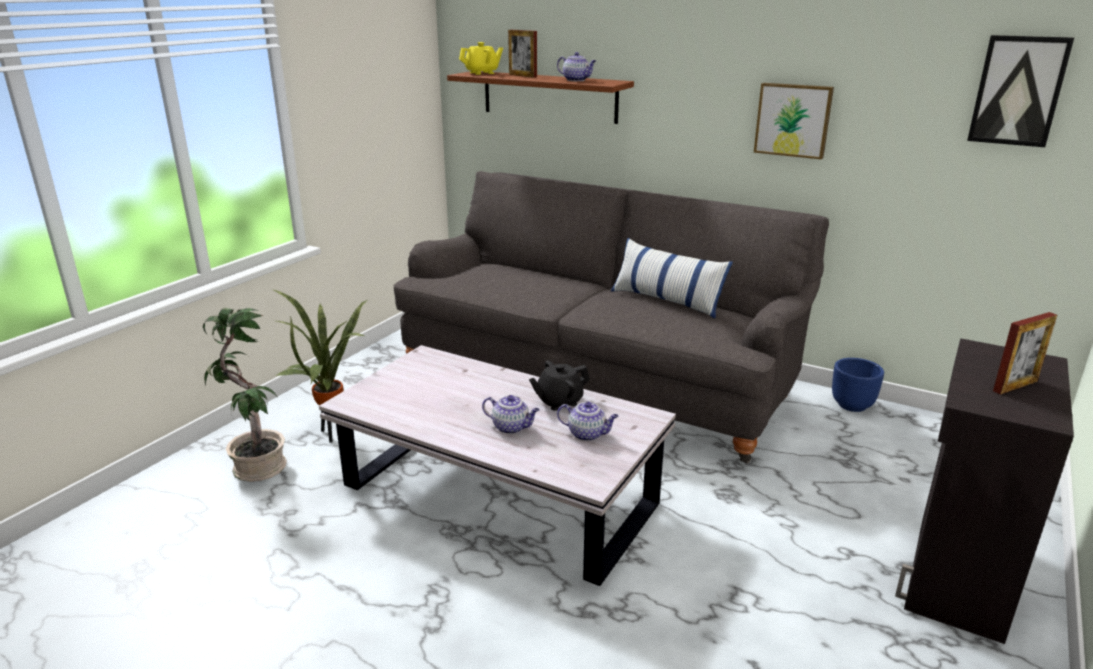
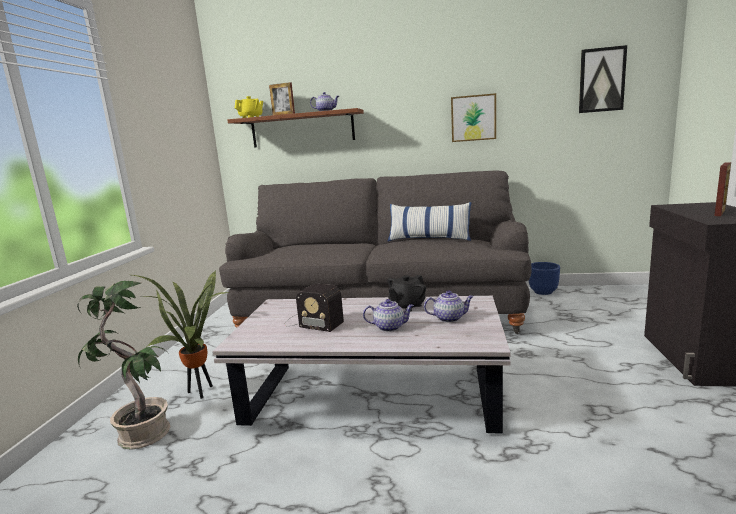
camera: 20 degrees left, 10 degrees down
none -> radio [284,284,344,332]

